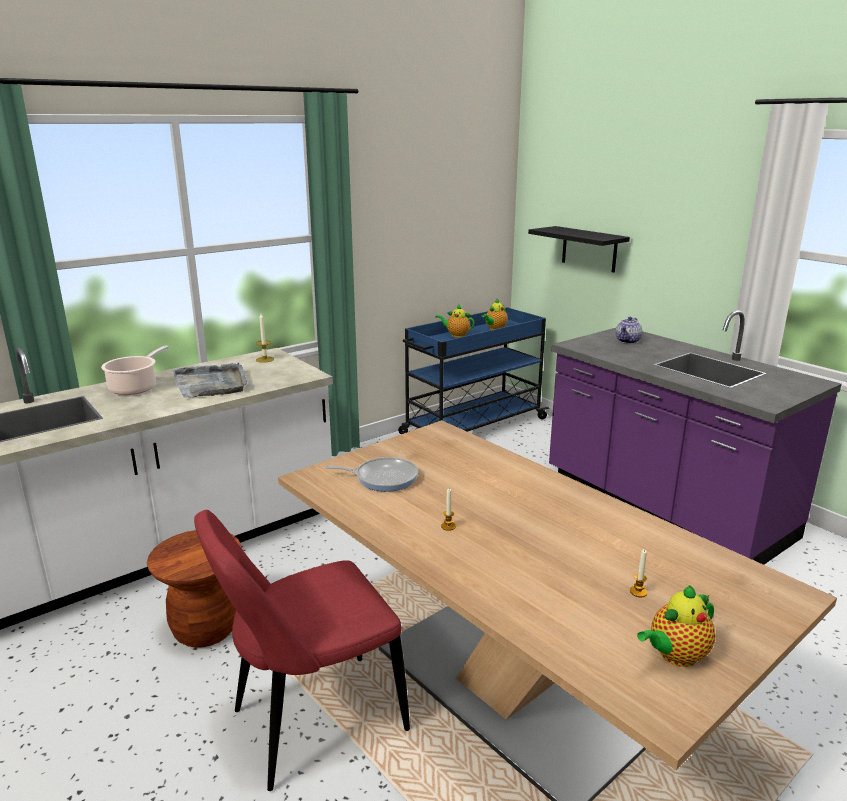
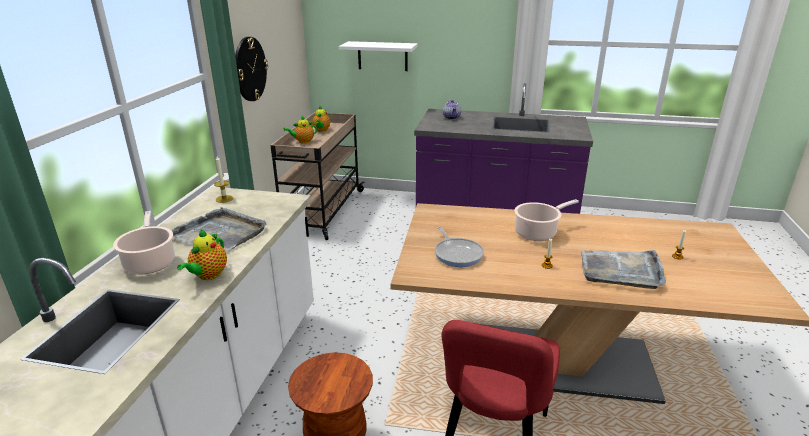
camera: 40 degrees left, 5 degrees up
frying pan [325,457,418,492] -> frying pan turned 105 degrees clockwise [435,227,484,267]
blue cart [398,307,549,434] -> beige cart [270,112,365,240]
black shelf [528,226,630,272] -> white shelf [339,41,418,71]
teapot [637,585,715,667] -> teapot moved to [177,229,227,280]
none -> wall clock [235,37,268,101]
none -> cooking pot [515,199,579,241]
none -> grey tray [581,250,666,289]

